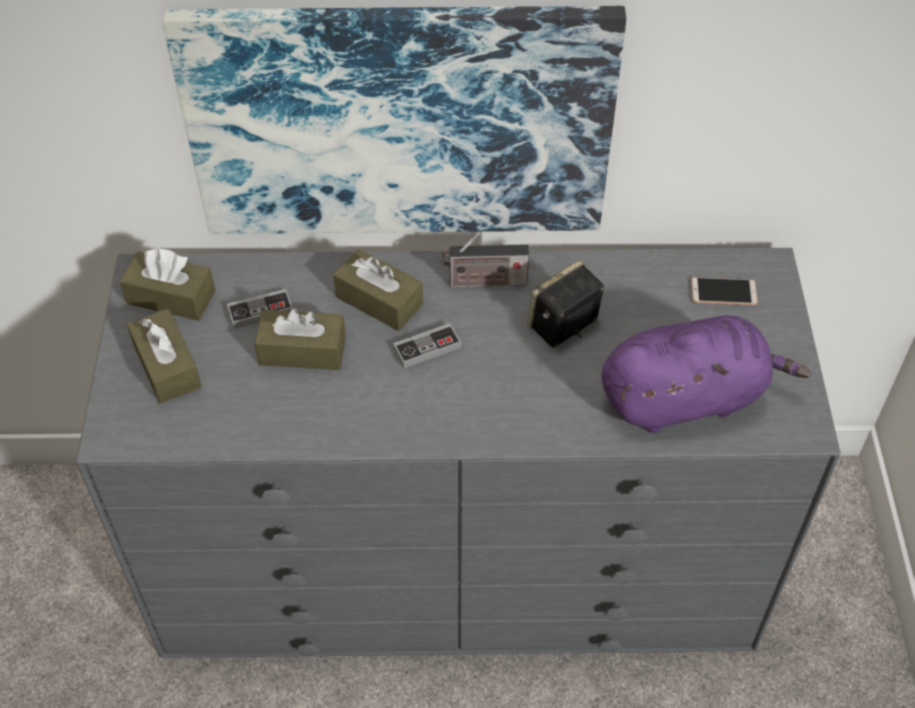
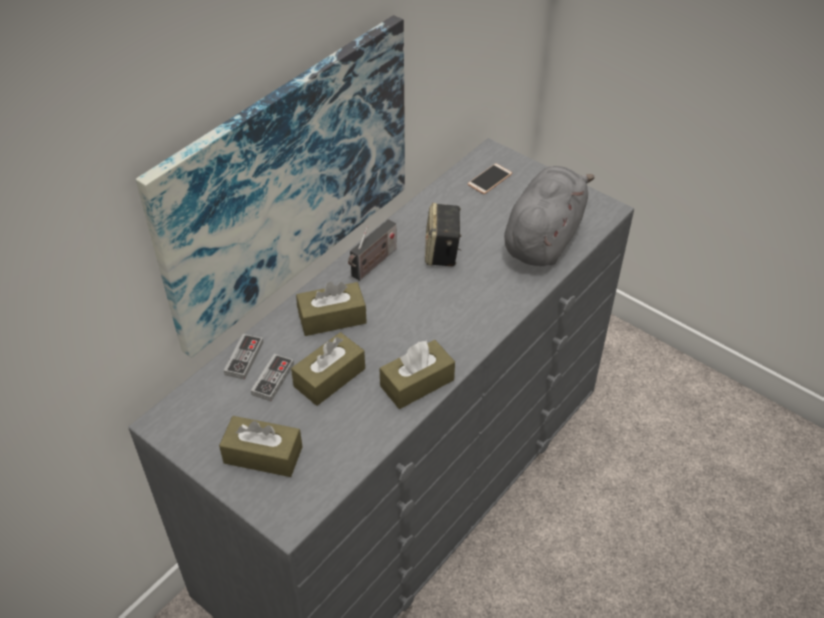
camera: 50 degrees left, 5 degrees down
brown tissue box [120,248,216,321] -> brown tissue box moved to [379,340,455,409]
game controller [393,323,461,368] -> game controller moved to [224,334,263,380]
purple plush toy [602,316,811,433] -> grey plush toy [504,166,595,266]

